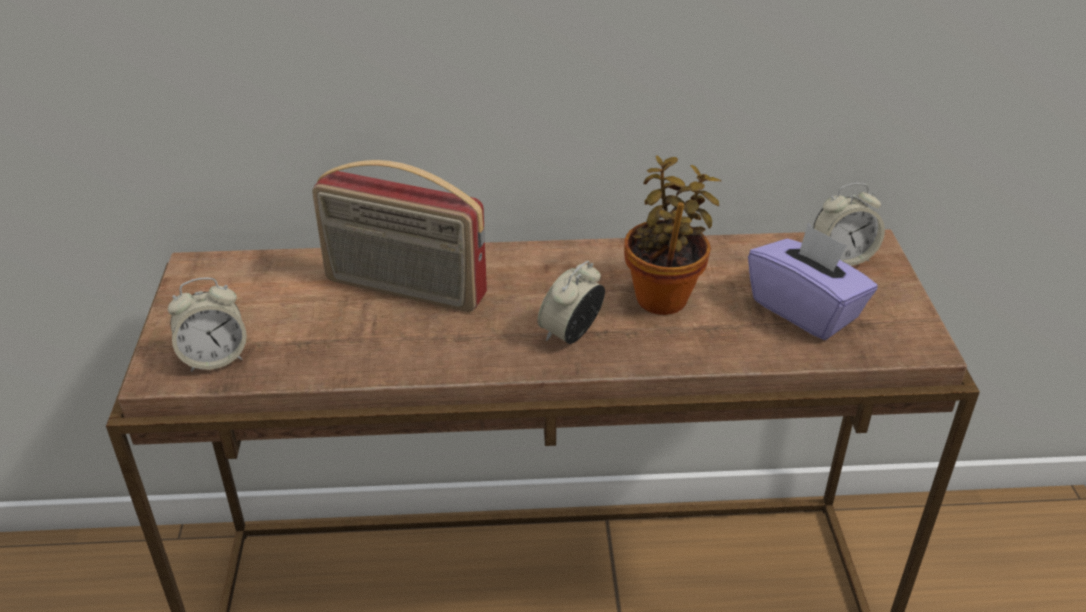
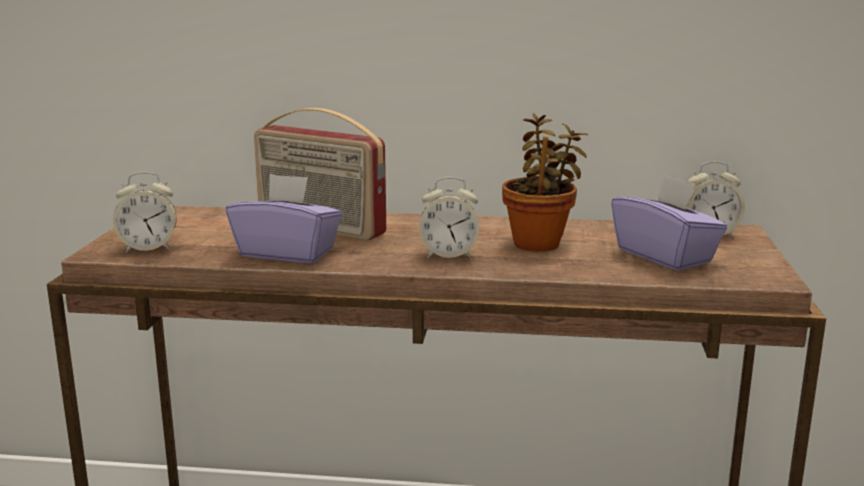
camera: 10 degrees right, 20 degrees down
alarm clock [537,261,605,344] -> alarm clock turned 135 degrees counterclockwise [419,177,480,258]
none -> purple tissue box [226,174,342,263]

